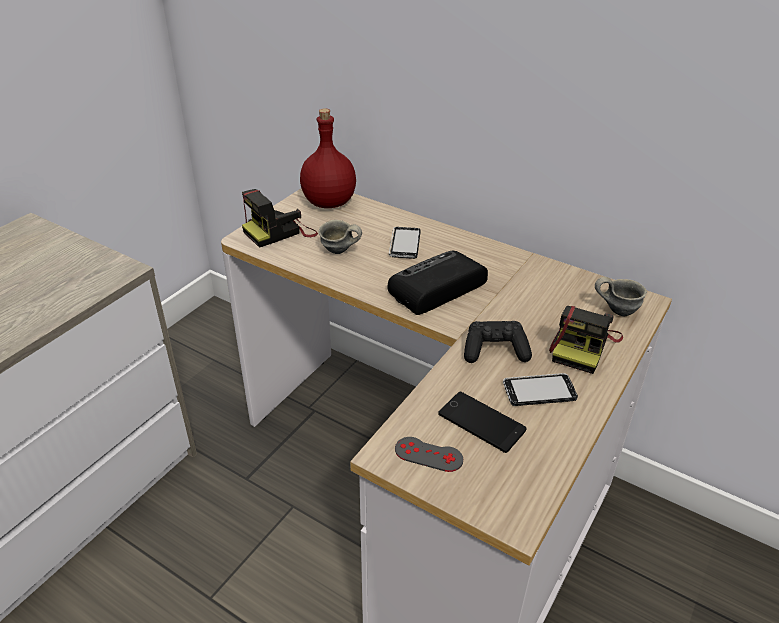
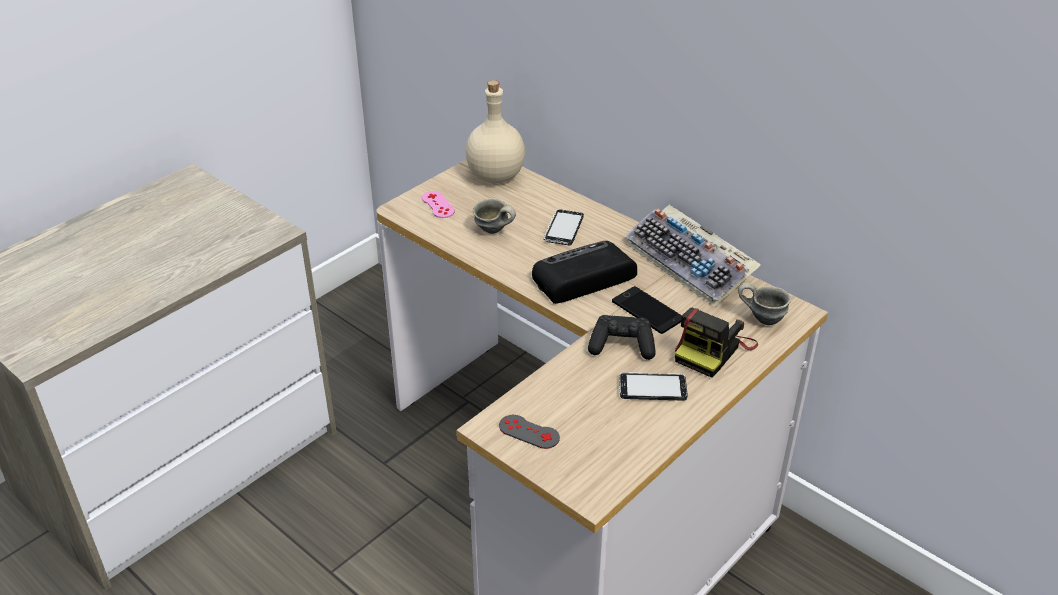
camera: 10 degrees right, 0 degrees up
camera [242,189,318,248] -> pink game controller [422,191,455,218]
red bottle [300,108,356,208] -> beige bottle [465,80,525,183]
phone [438,391,527,453] -> phone moved to [612,286,682,334]
none -> keyboard [625,205,761,307]

